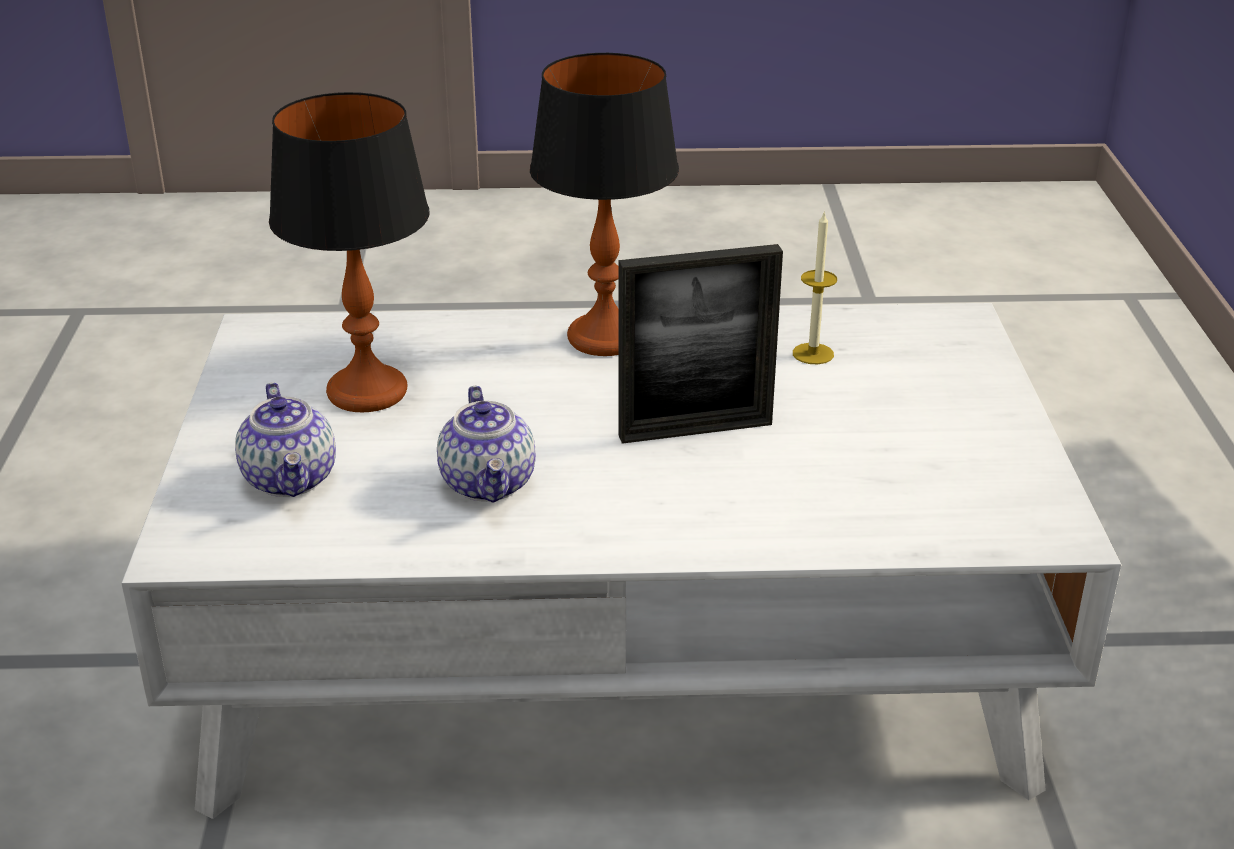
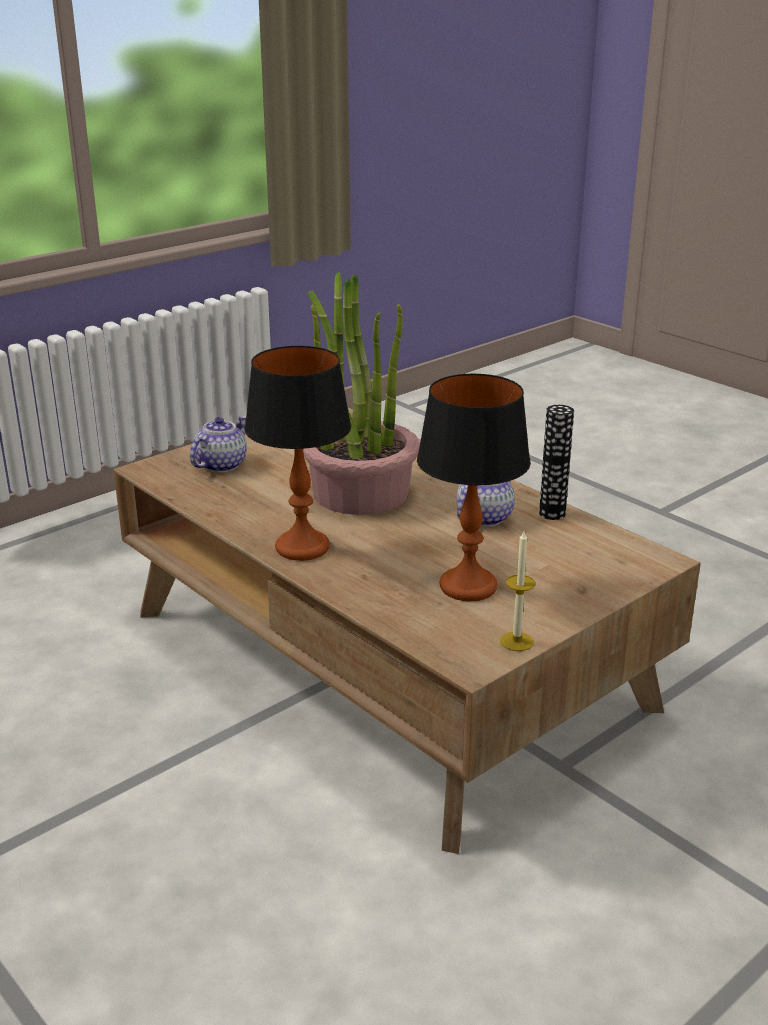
camera: 130 degrees left, 5 degrees down
white coffee table [121,303,1121,819] -> brown coffee table [113,408,701,854]
teapot [235,382,336,497] -> teapot moved to [190,416,247,473]
picture frame [618,244,783,444] -> potted plant [303,272,420,515]
candle [793,211,837,364] -> candle moved to [500,531,535,651]
none -> vase [539,405,574,520]

